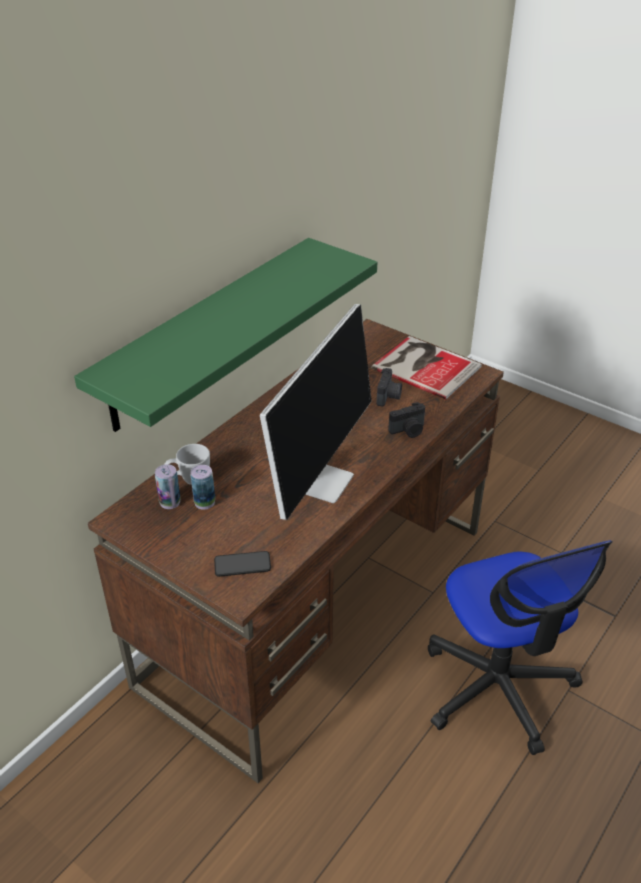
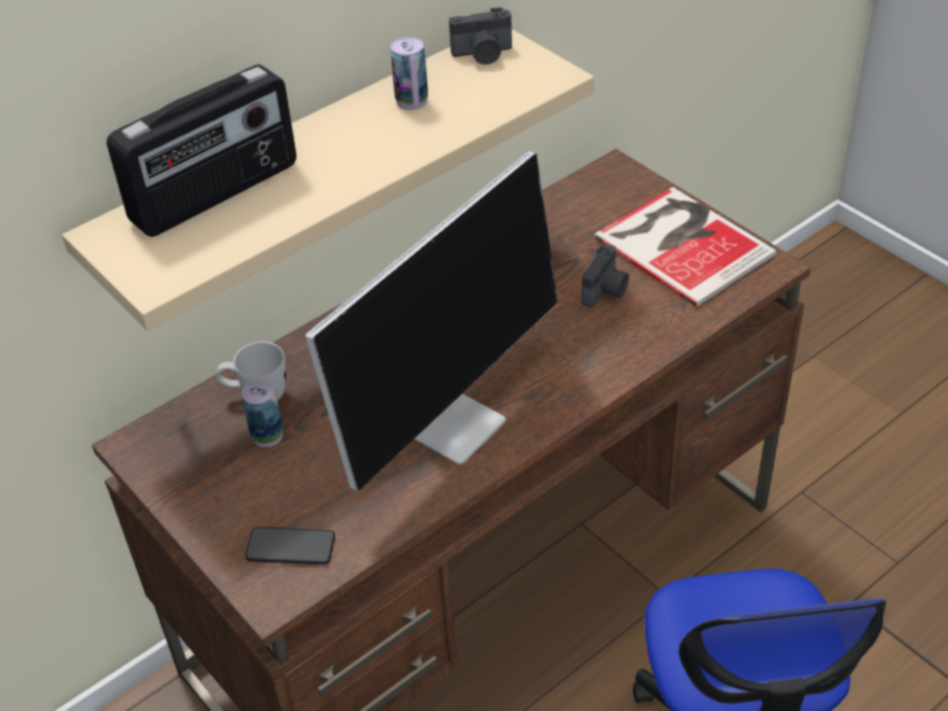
camera: 15 degrees right, 5 degrees up
green shelf [74,238,377,432] -> beige shelf [62,29,594,331]
can [155,464,180,509] -> can moved to [390,37,428,110]
camera [388,402,425,438] -> camera moved to [449,7,512,65]
none -> radio [107,64,297,237]

